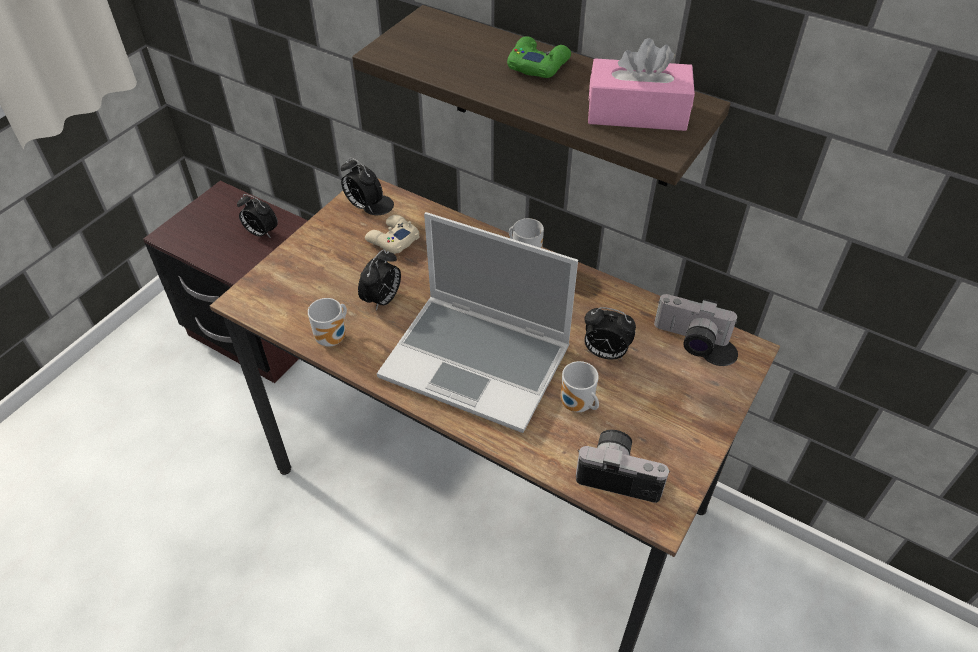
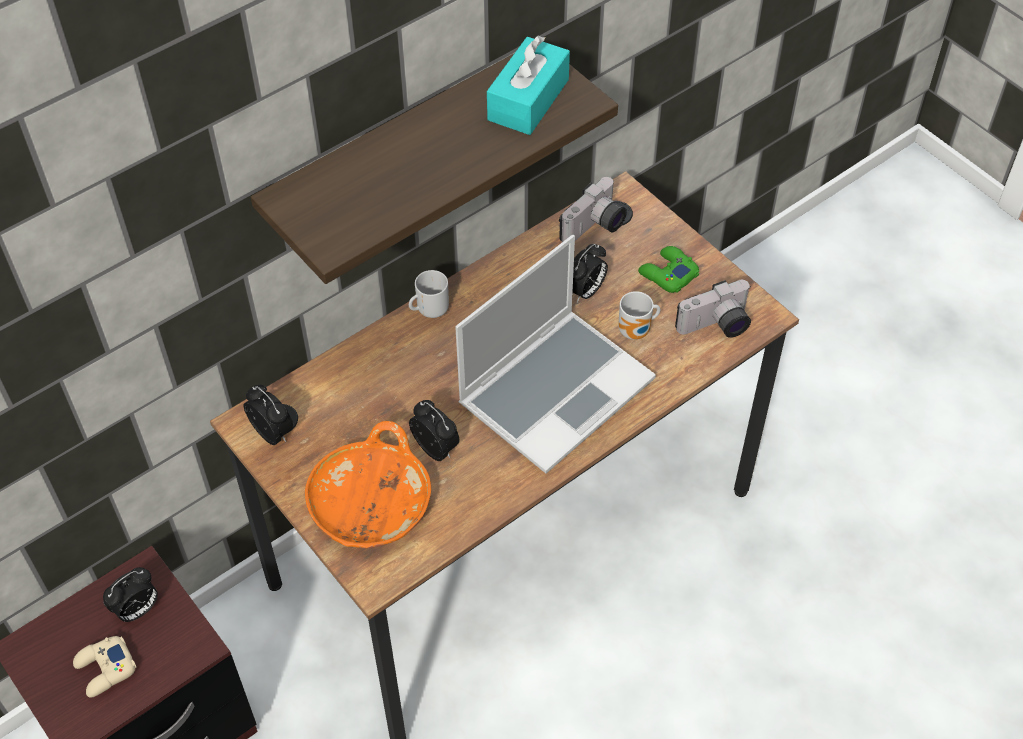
camera: 70 degrees left, 5 degrees up
mug [308,298,347,347] -> none
alarm clock [341,157,383,213] -> alarm clock turned 105 degrees counterclockwise [244,384,293,445]
beige game controller [365,215,419,254] -> beige game controller moved to [73,636,137,698]
green game controller [507,36,571,78] -> green game controller moved to [638,246,699,293]
camera [576,430,669,503] -> camera turned 150 degrees counterclockwise [675,280,751,338]
pink tissue box [588,38,695,131] -> turquoise tissue box [487,35,570,135]
none -> orange bowl [305,421,431,549]

